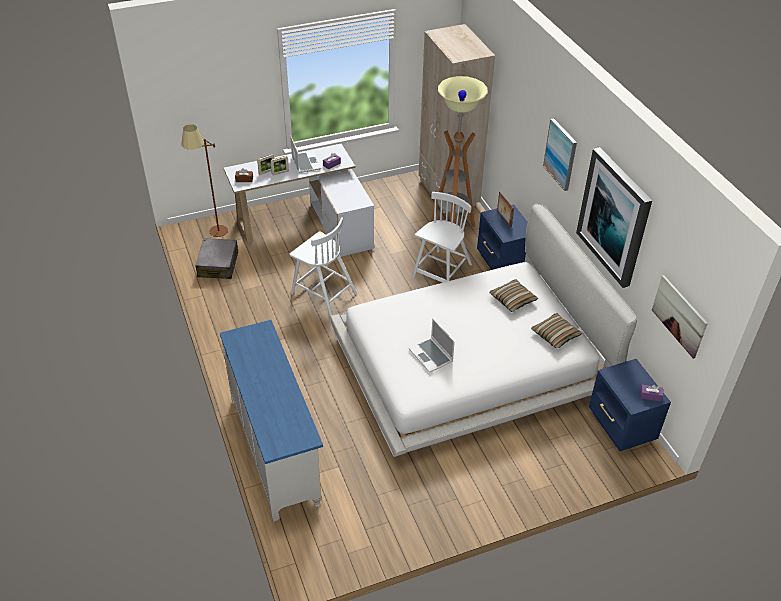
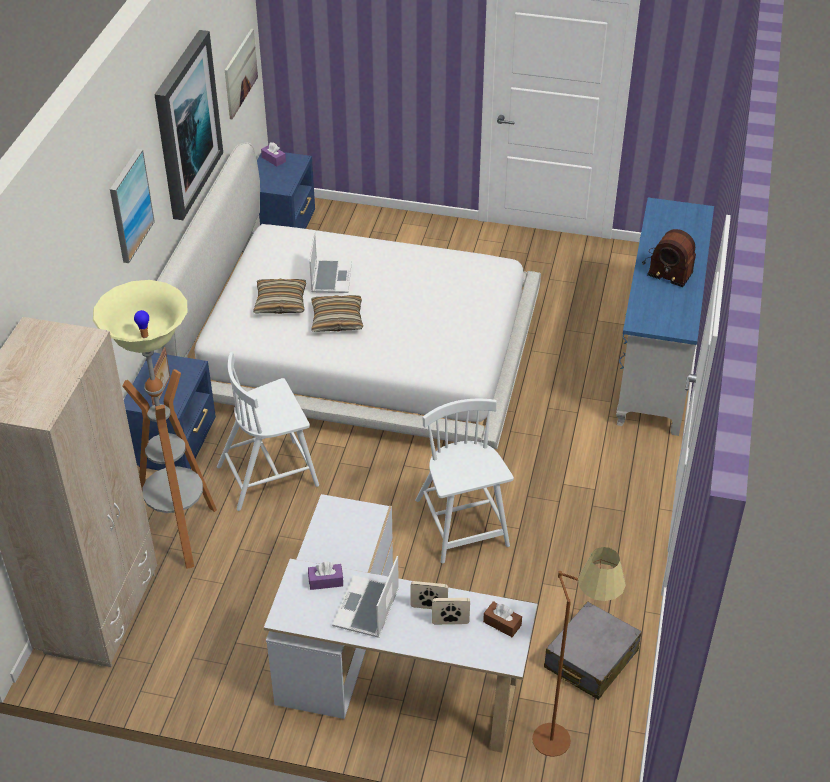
camera: 145 degrees left, 0 degrees up
laptop [409,318,455,373] -> laptop moved to [310,232,352,293]
pillow [531,313,582,349] -> pillow moved to [311,295,363,332]
none -> radio [642,229,696,287]

